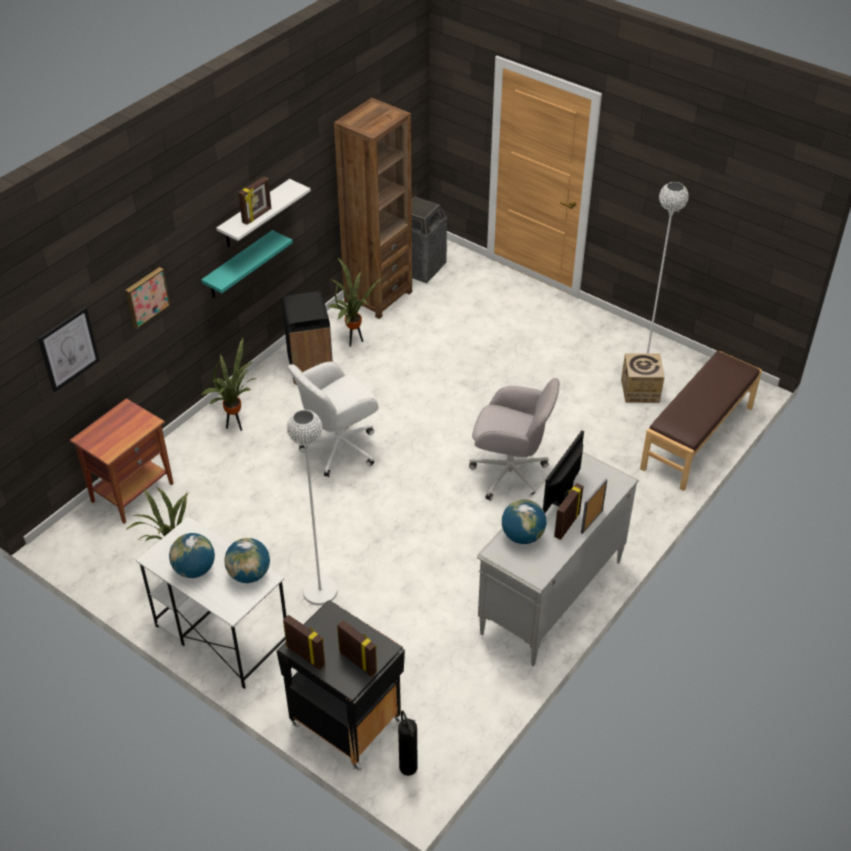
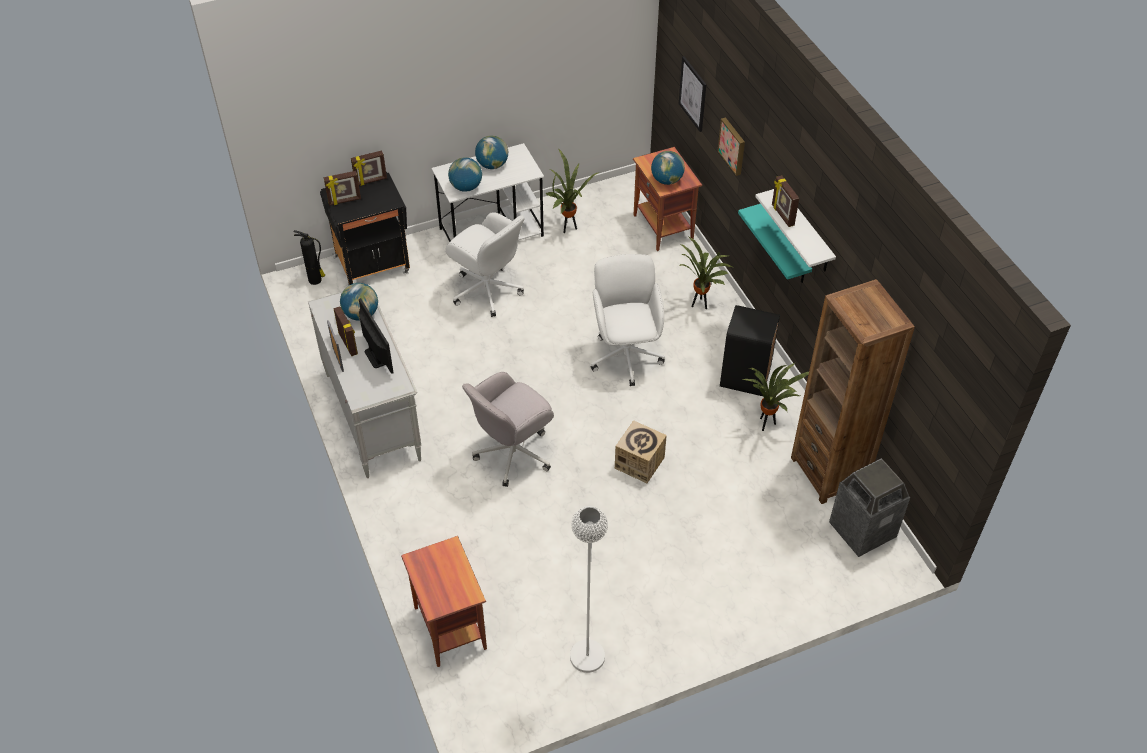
camera: 120 degrees right, 5 degrees up
white floor lamp [287,410,337,606] -> white office chair [446,212,525,317]
cardboard box [621,354,665,403] -> cardboard box moved to [615,420,667,483]
brown bench [640,350,762,491] -> nightstand [401,536,487,667]
none -> globe [651,151,685,185]

